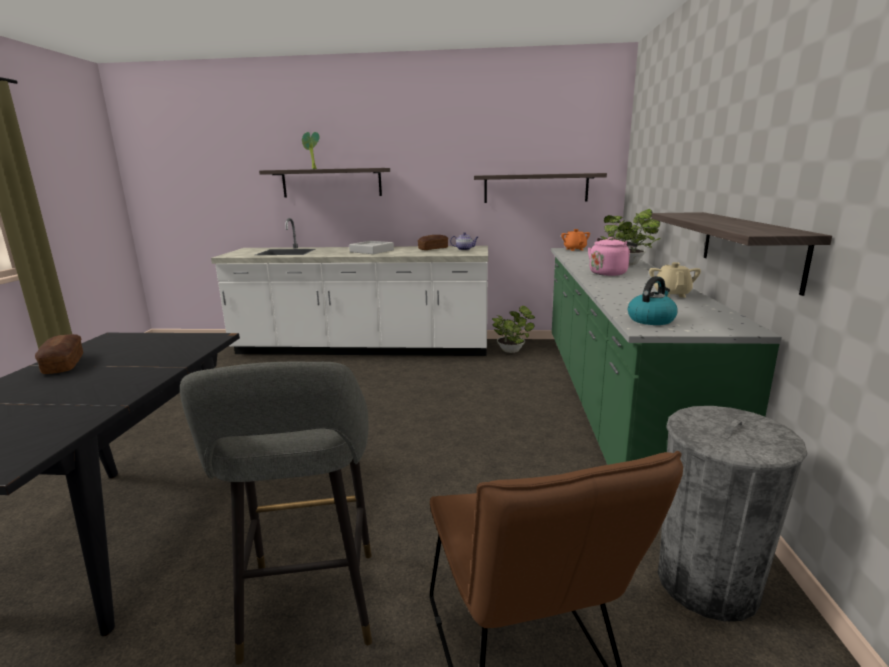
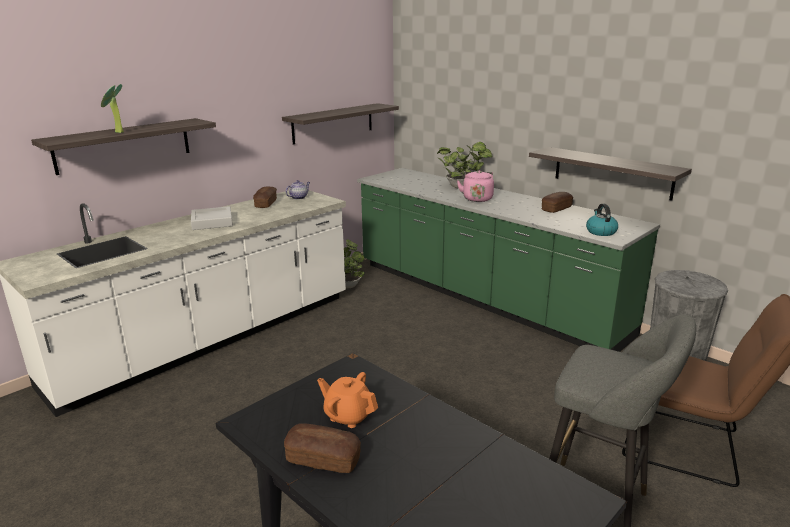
camera: 50 degrees left, 5 degrees up
orange teapot [561,229,590,251] -> orange teapot moved to [317,372,378,428]
beige teapot [649,262,701,298] -> bread [542,192,573,213]

